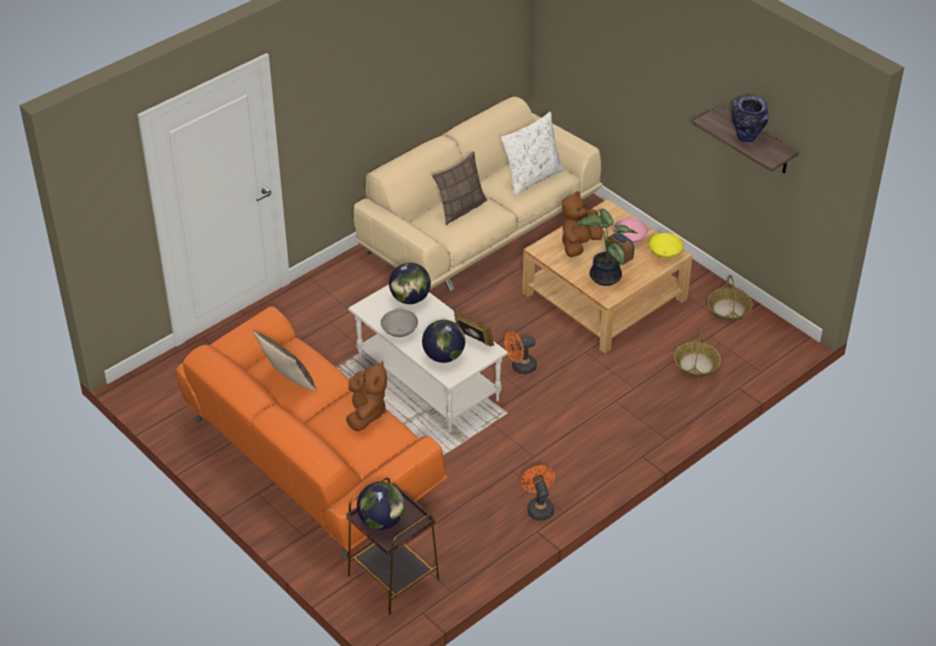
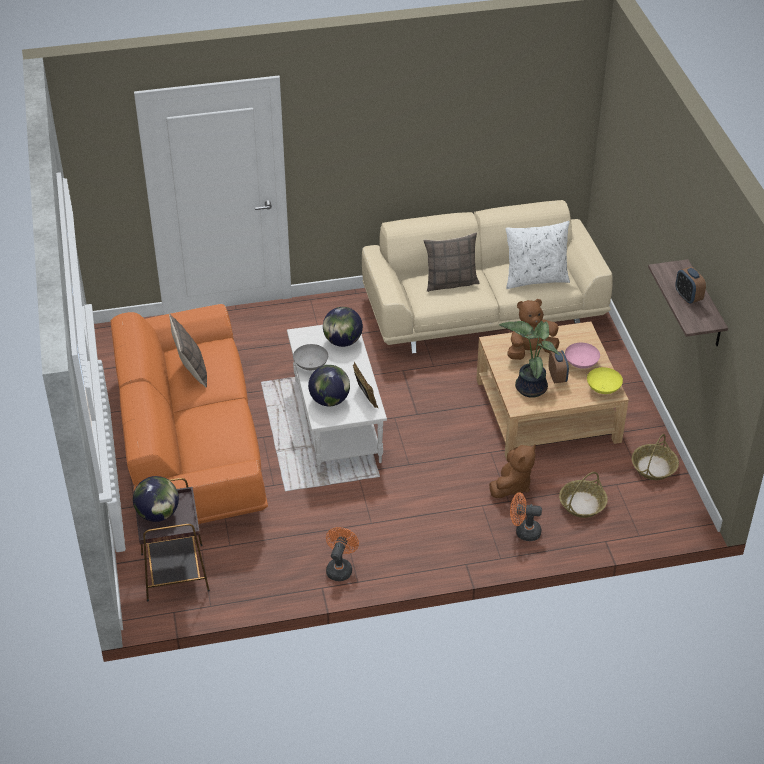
camera: 30 degrees right, 0 degrees up
brown plush toy [346,361,387,431] -> brown plush toy moved to [489,444,536,498]
orange fan [504,331,537,374] -> orange fan moved to [510,492,542,541]
vase [732,95,770,143] -> alarm clock [675,267,706,304]

